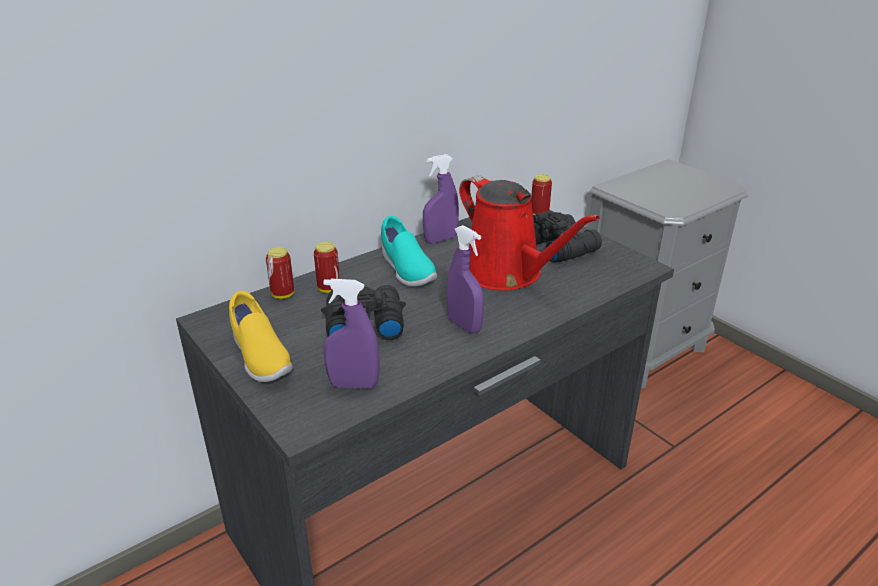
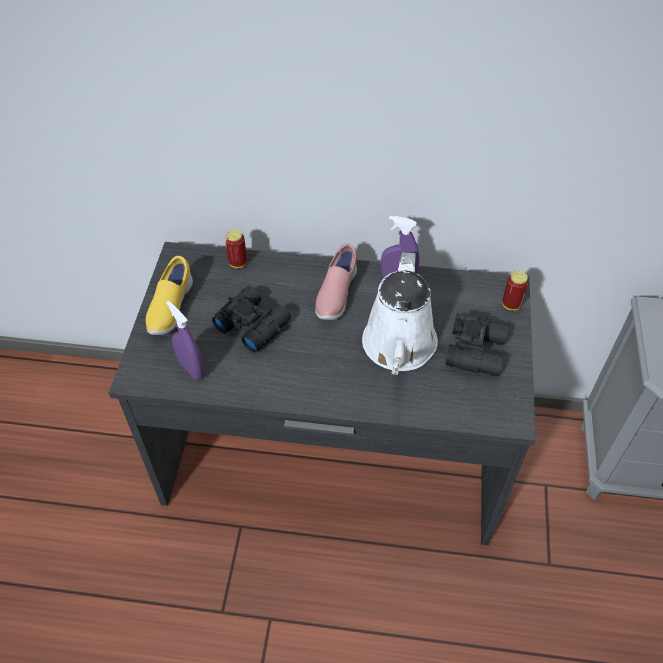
camera: 45 degrees right, 20 degrees up
can [314,242,340,293] -> none
turquoise shoe [381,216,437,287] -> pink shoe [315,243,357,320]
purple spray bottle [447,225,484,333] -> none
red watering can [459,175,600,291] -> white watering can [362,252,438,375]

